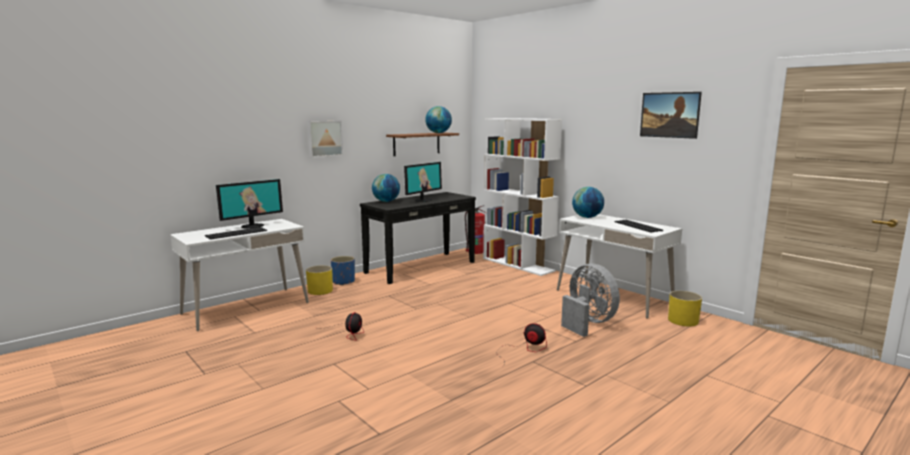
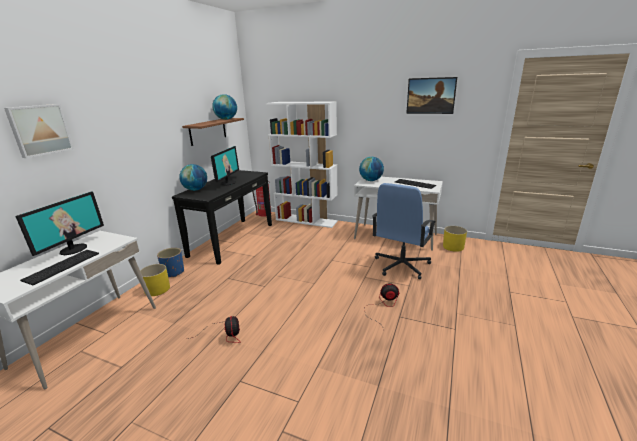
camera: 25 degrees left, 10 degrees up
picture [307,121,343,158] -> picture moved to [4,104,74,158]
grey fan [561,264,620,337] -> blue office chair [372,183,436,279]

